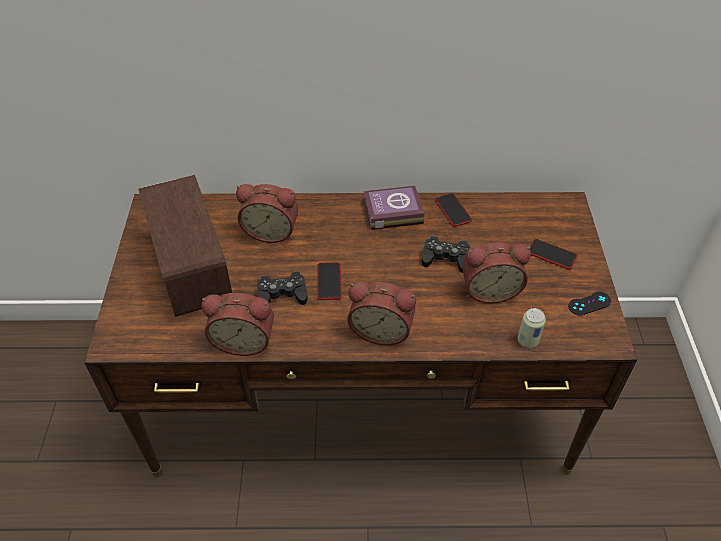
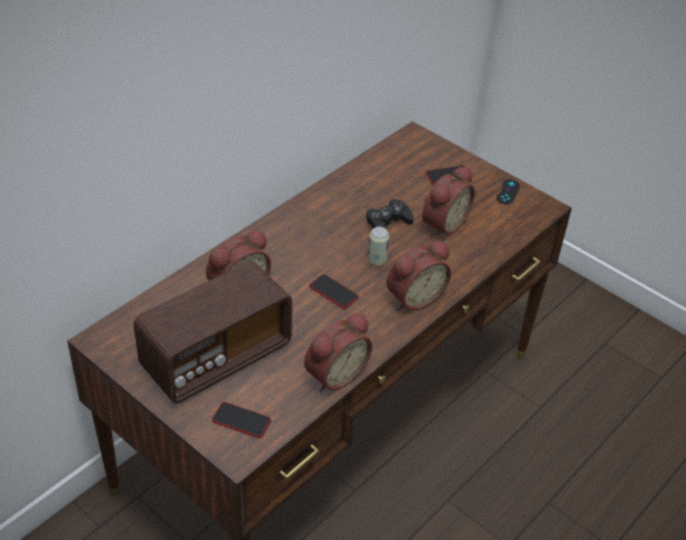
camera: 50 degrees left, 5 degrees down
radio [138,175,232,317] -> radio turned 60 degrees counterclockwise [133,261,292,404]
black game controller [257,271,308,305] -> none
book [364,186,425,230] -> none
phone [435,193,472,227] -> phone moved to [212,402,271,438]
can [517,308,546,348] -> can moved to [368,227,390,265]

